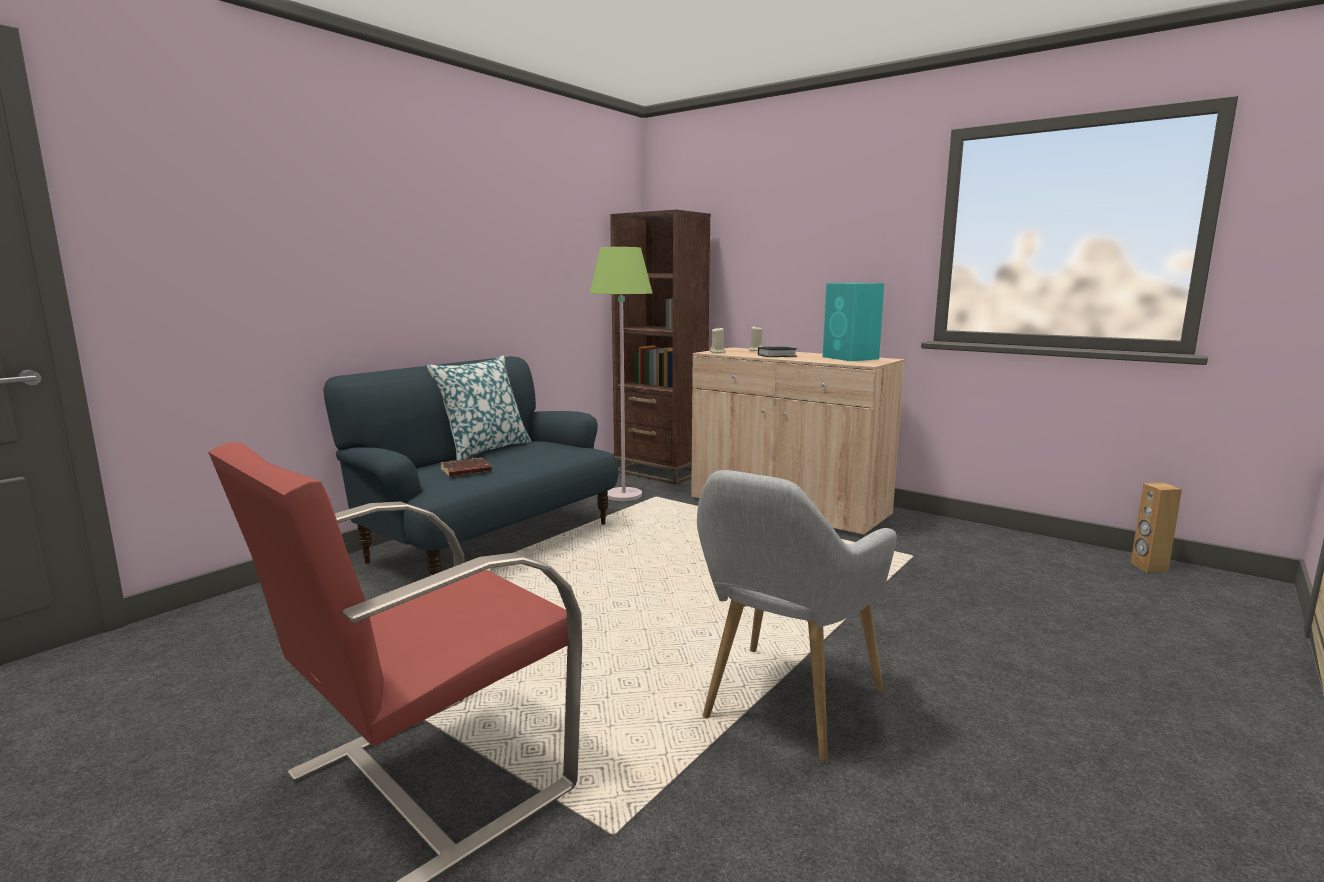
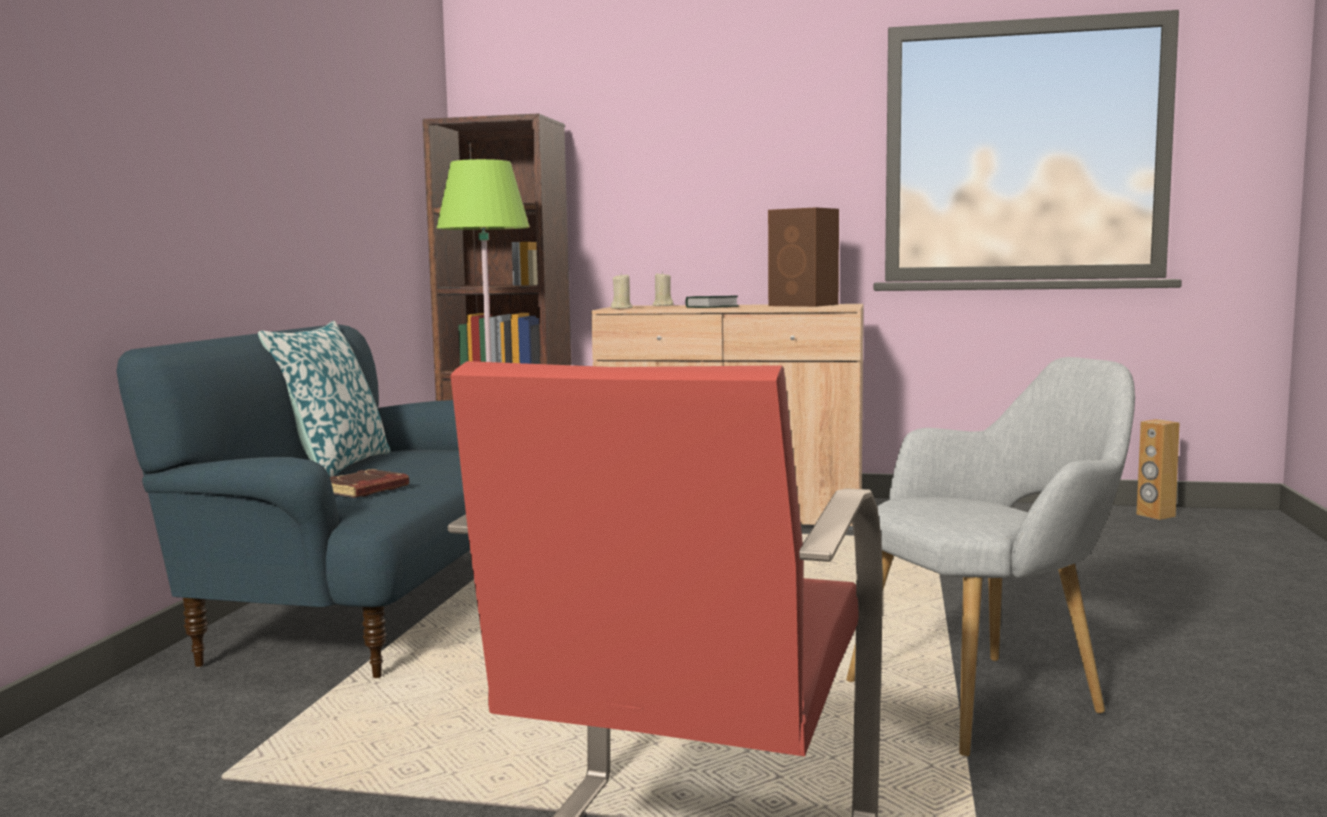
camera: 25 degrees left, 5 degrees down
grey armchair [697,470,897,762] -> grey armchair turned 120 degrees counterclockwise [846,357,1135,757]
turquoise speaker [823,283,884,361] -> brown speaker [768,207,839,307]

